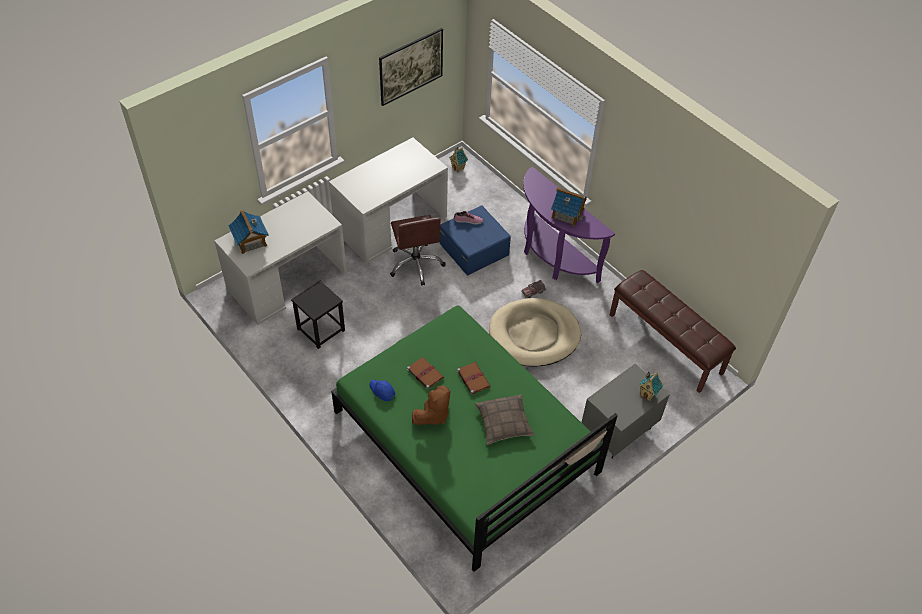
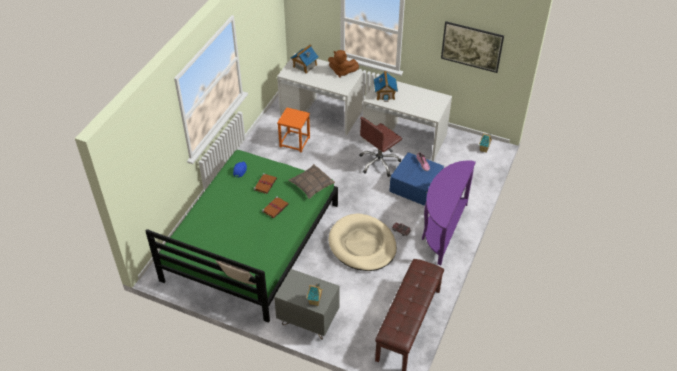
camera: 65 degrees right, 5 degrees down
black stool [291,281,345,349] -> orange stool [277,107,310,153]
brown plush toy [412,385,451,425] -> brown plush toy moved to [328,50,359,78]
pillow [475,394,535,445] -> pillow moved to [289,164,335,199]
toy house [551,187,587,226] -> toy house moved to [374,71,398,102]

